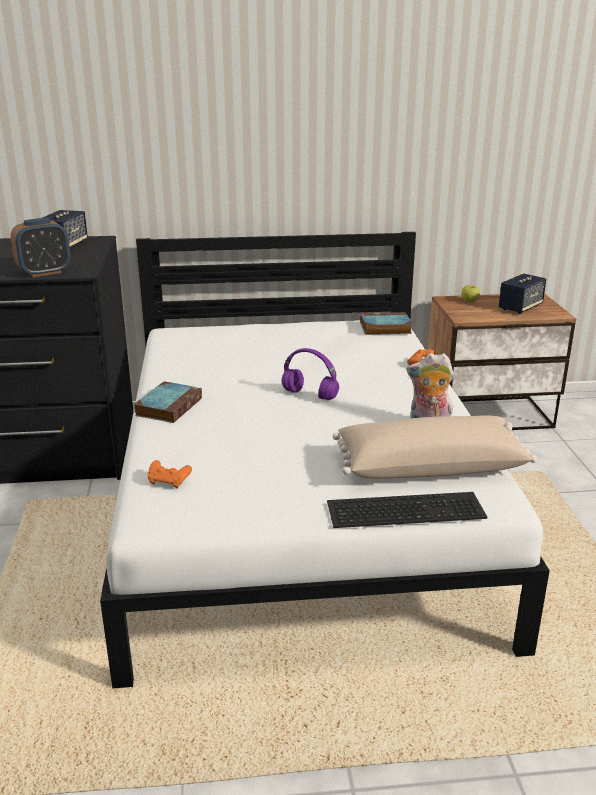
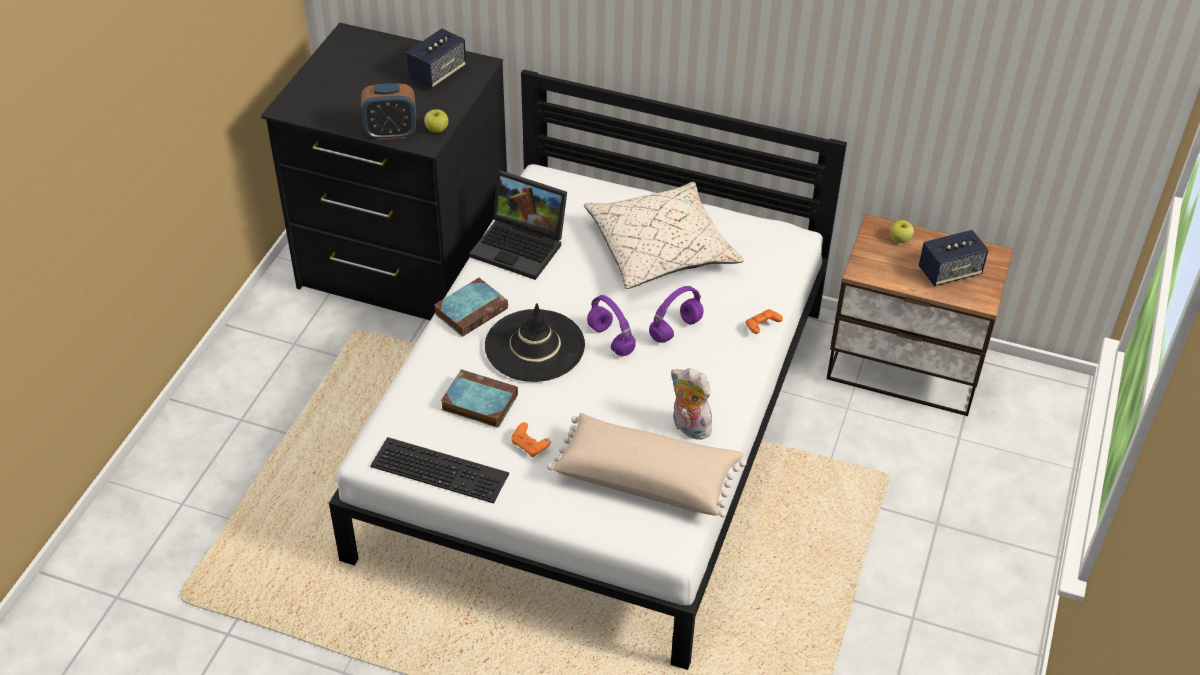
camera: 25 degrees right, 20 degrees up
orange game controller [148,460,192,488] -> orange game controller moved to [512,422,551,457]
keyboard [327,492,487,528] -> keyboard moved to [370,437,509,503]
book [360,312,412,335] -> book moved to [441,369,518,428]
none -> apple [424,109,448,133]
none -> laptop [469,170,567,280]
none -> black hat [485,303,585,382]
none -> beige pillow [584,182,744,289]
none -> purple headphones [649,286,704,343]

